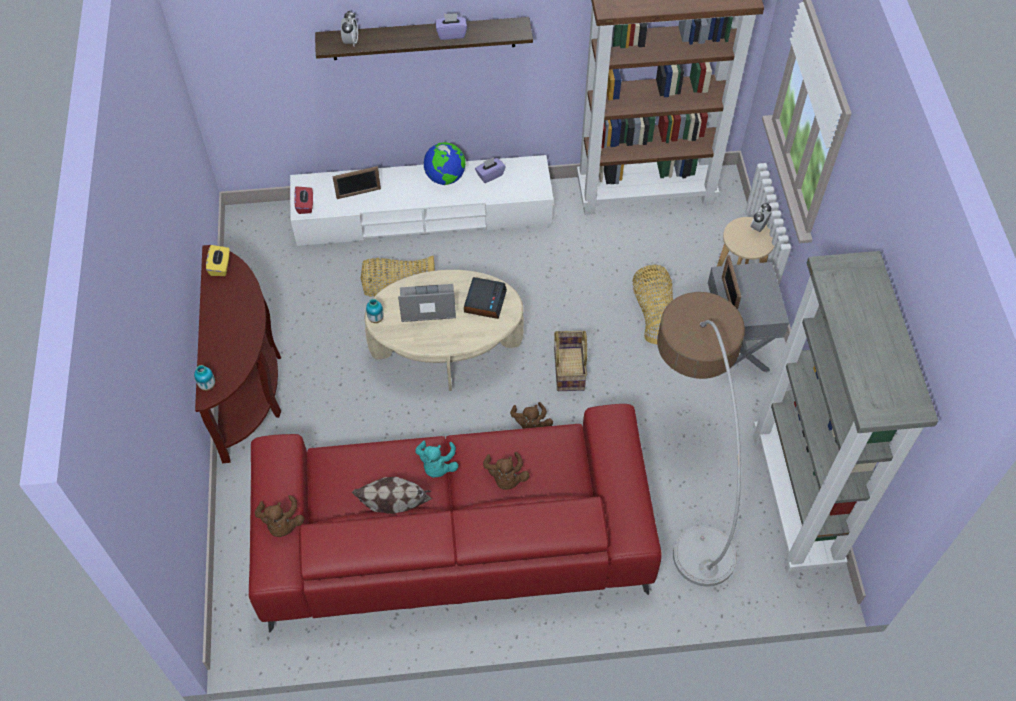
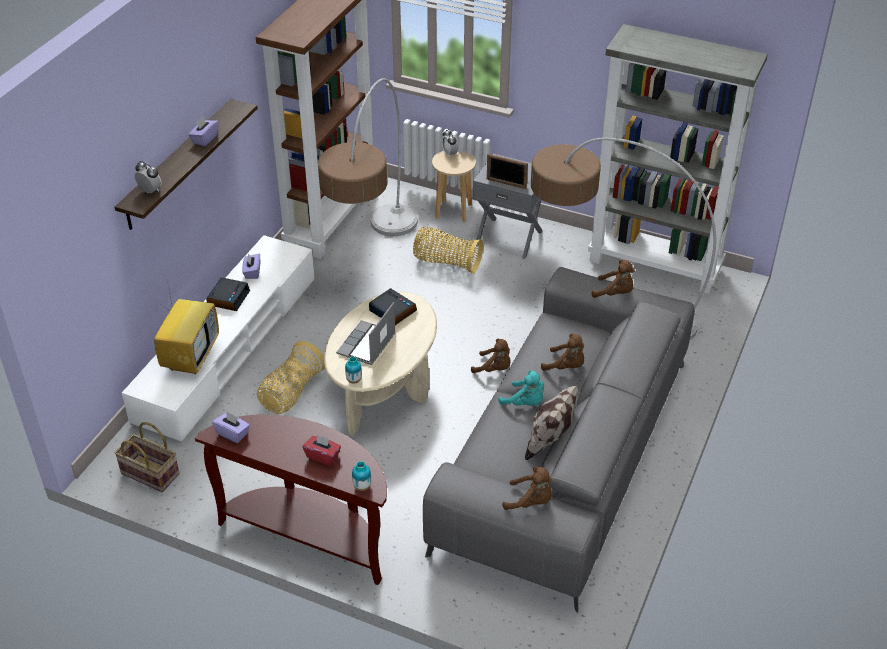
camera: 60 degrees left, 15 degrees down
yellow tissue box [206,245,230,276] -> purple tissue box [212,412,250,443]
red sofa [248,404,662,632] -> grey sofa [423,267,695,613]
red tissue box [294,186,313,214] -> red tissue box moved to [303,434,341,466]
picture frame [332,166,381,199] -> television [154,281,219,374]
globe [424,142,466,185] -> alarm clock [206,277,250,311]
basket [554,331,587,391] -> basket moved to [114,422,180,492]
none -> floor lamp [318,78,418,236]
none -> brown plush toy [592,260,635,298]

